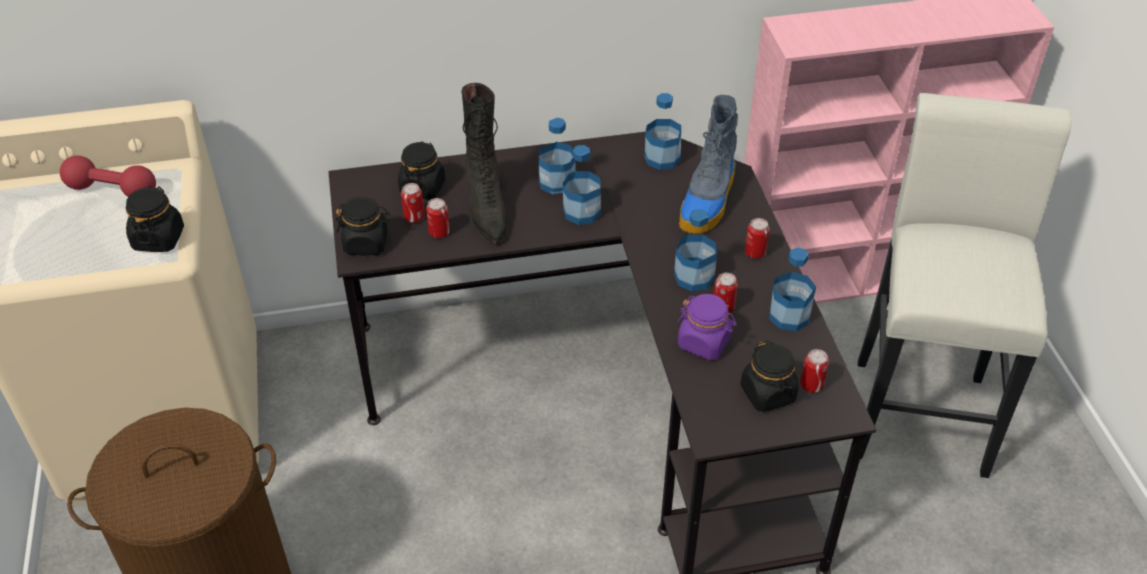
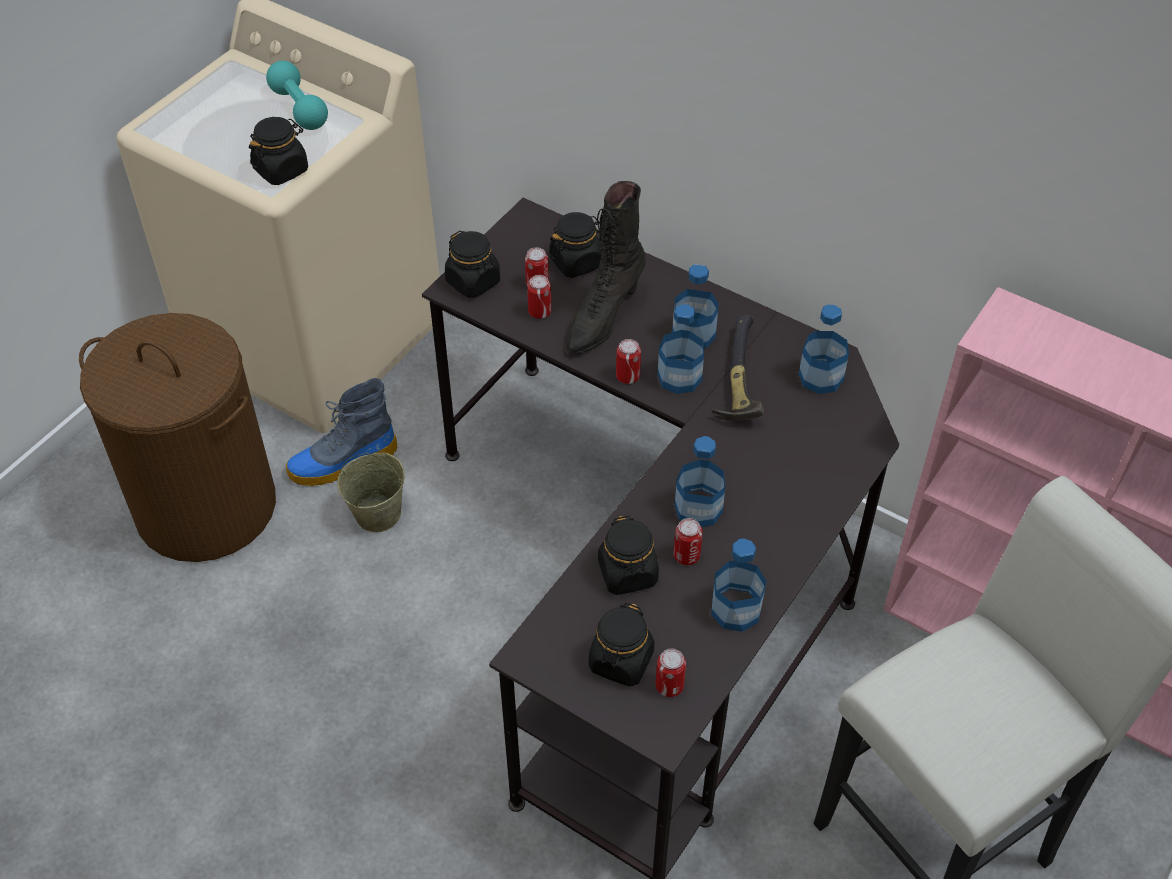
camera: 45 degrees right, 5 degrees up
red dumbbell [60,156,156,197] -> turquoise dumbbell [266,61,328,130]
purple jar [678,294,737,360] -> black jar [598,515,659,595]
boot [679,95,738,234] -> boot moved to [286,378,397,486]
can [745,218,770,258] -> can moved to [616,339,641,384]
none -> beige bucket [337,452,405,532]
none -> hammer [711,315,764,420]

